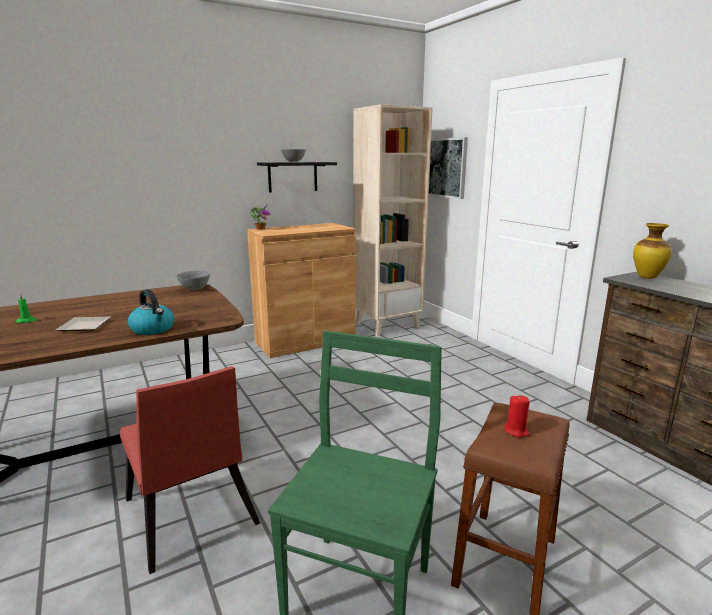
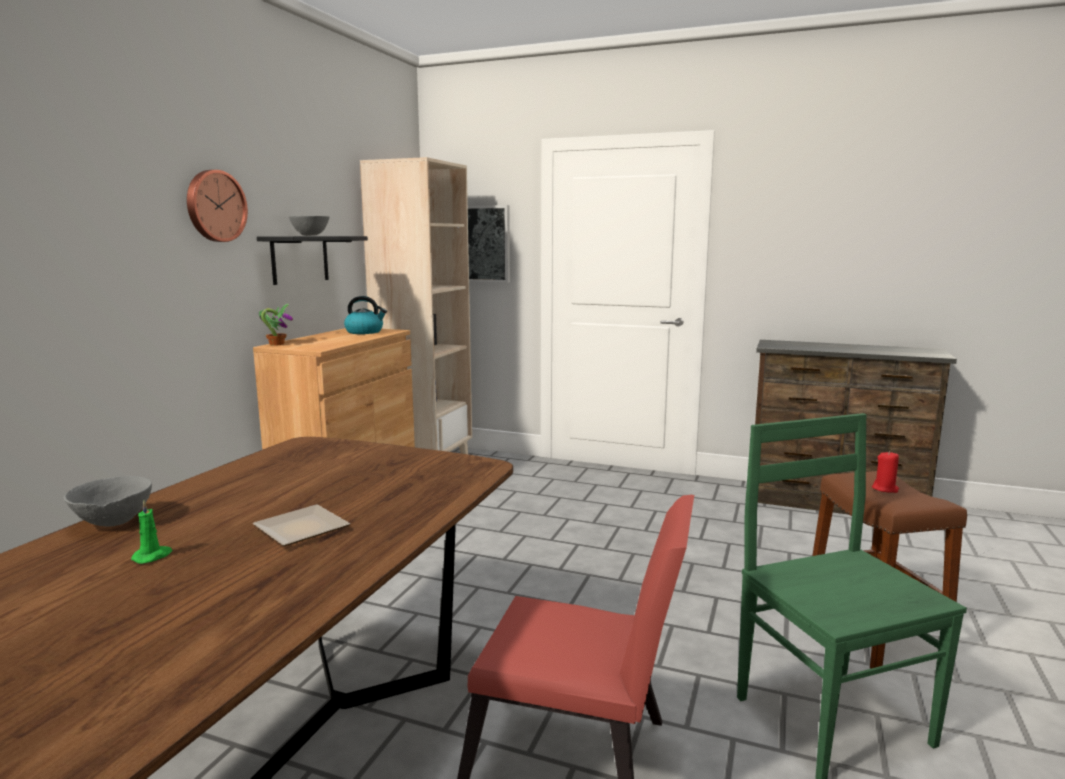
camera: 40 degrees left, 5 degrees down
kettle [128,289,174,335] -> kettle moved to [344,296,387,334]
grey bowl [176,271,210,290] -> grey bowl moved to [64,476,152,527]
vase [633,223,672,279] -> none
none -> wall clock [187,170,248,242]

